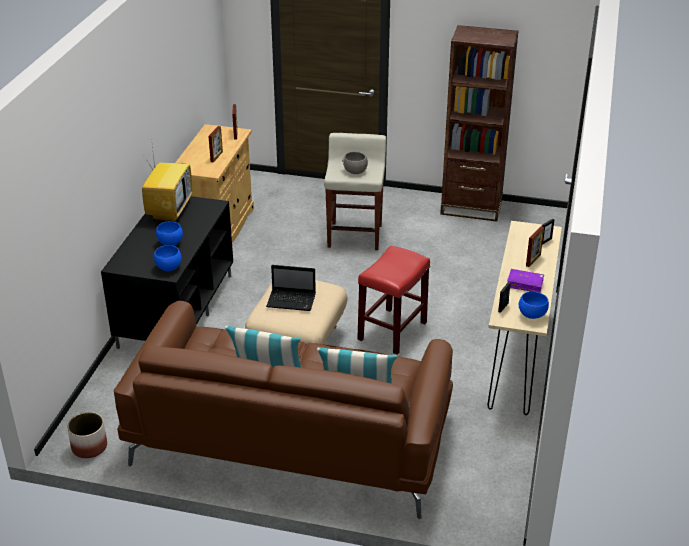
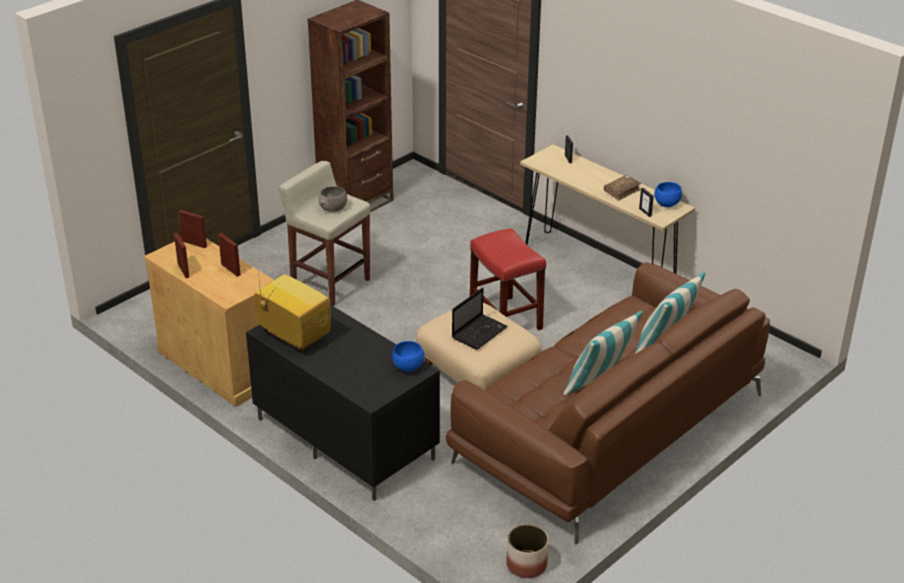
camera: 60 degrees left, 0 degrees up
blue bowl [156,221,183,246] -> none
purple book [507,269,544,293] -> brown book [604,175,641,200]
picture frame [526,226,544,267] -> picture frame moved to [174,233,189,278]

